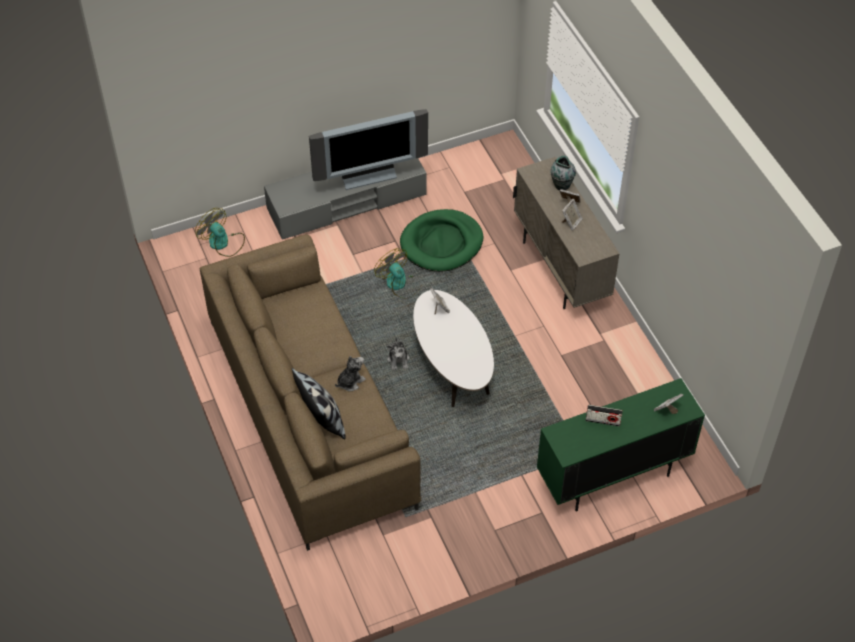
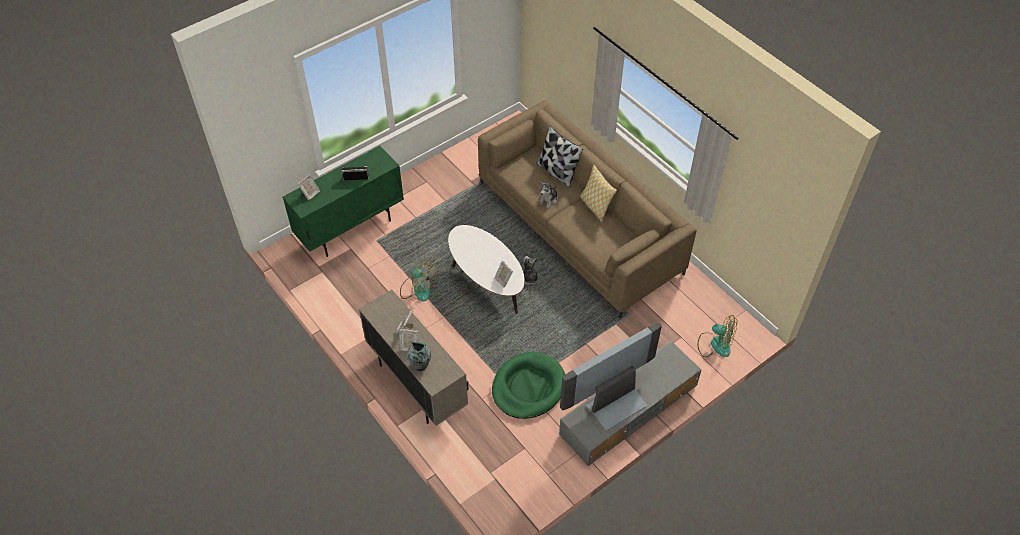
camera: 165 degrees right, 0 degrees up
fan [374,248,422,298] -> fan moved to [400,261,437,301]
none -> pillow [580,165,617,222]

